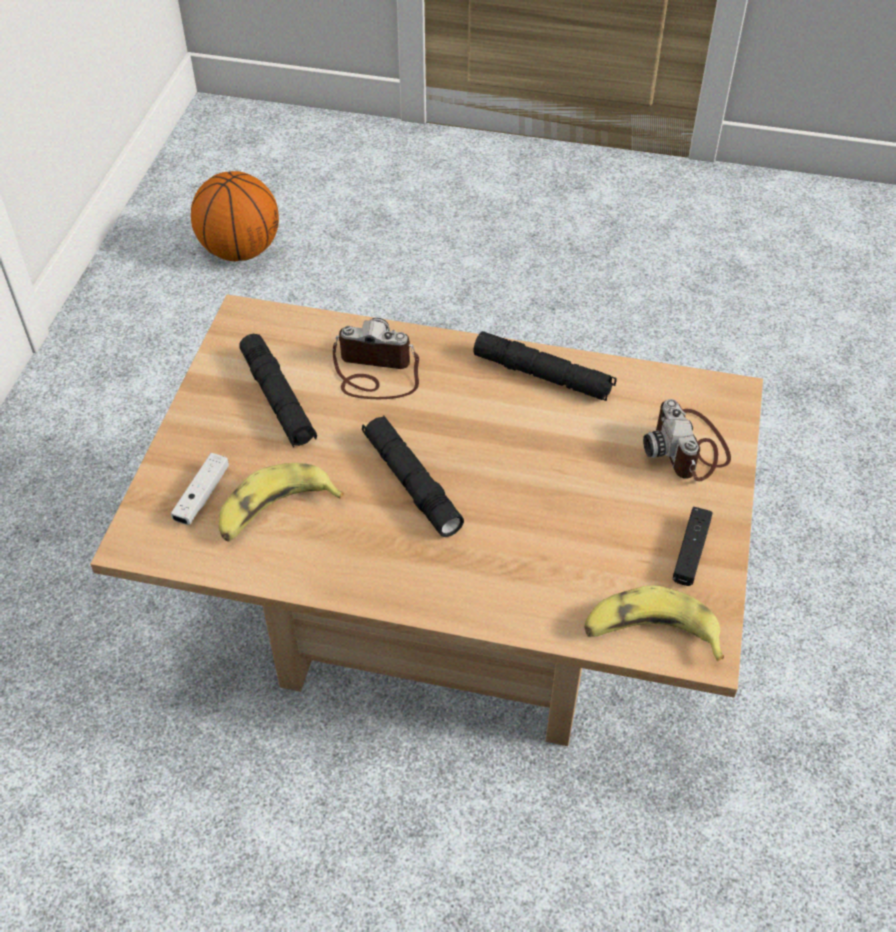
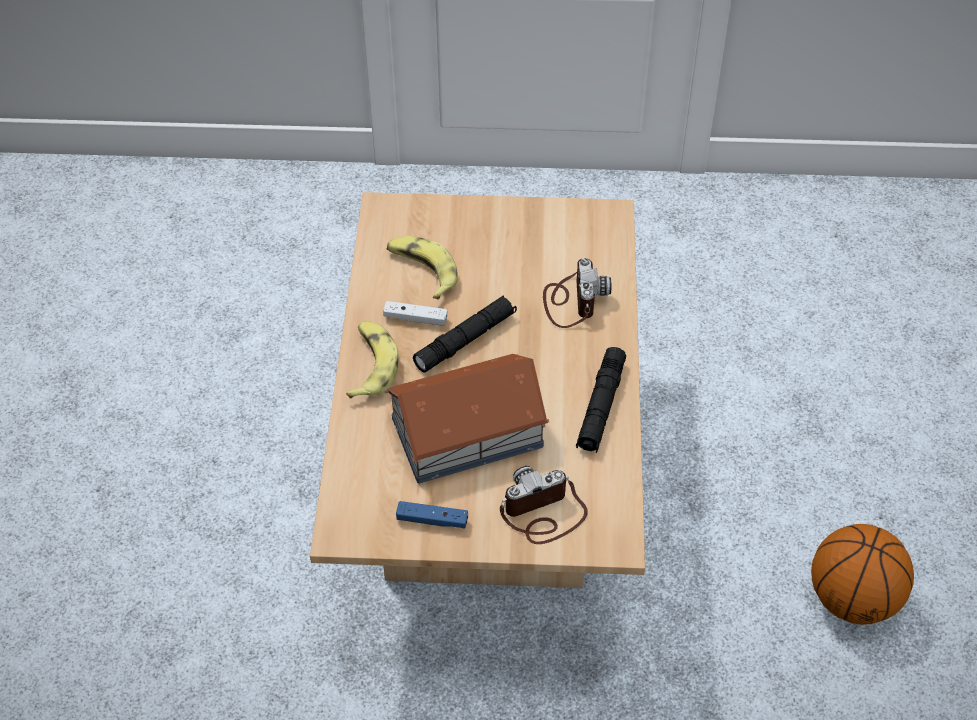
camera: 80 degrees right, 0 degrees up
white game controller [171,453,229,525] -> white game controller moved to [383,301,447,326]
basketball [191,171,279,261] -> basketball moved to [811,524,914,625]
black flashlight [239,334,317,447] -> none
banana [584,586,724,661] -> banana moved to [346,321,399,399]
black game controller [673,507,713,586] -> blue game controller [396,501,468,529]
none -> toy house [385,354,549,484]

